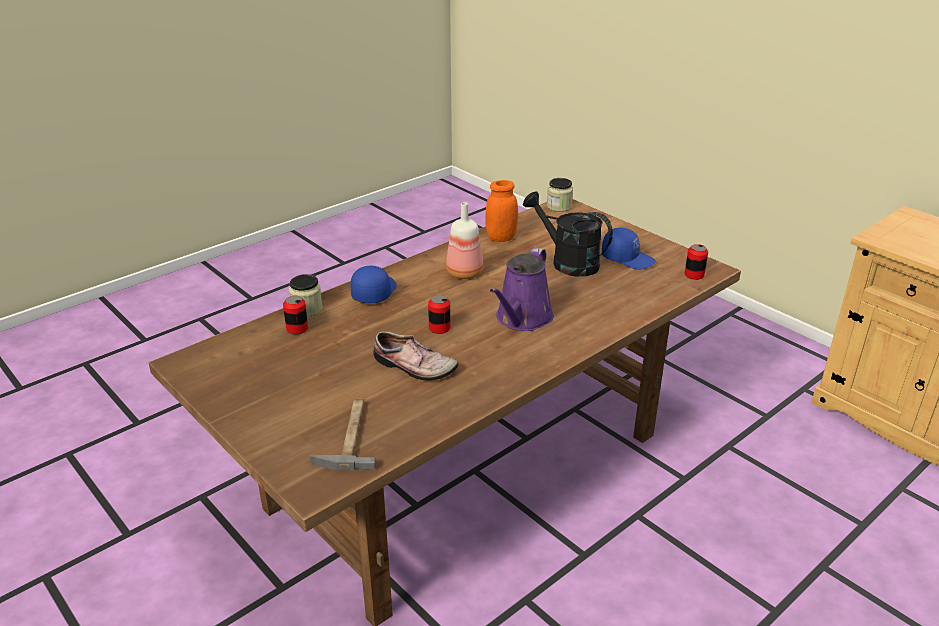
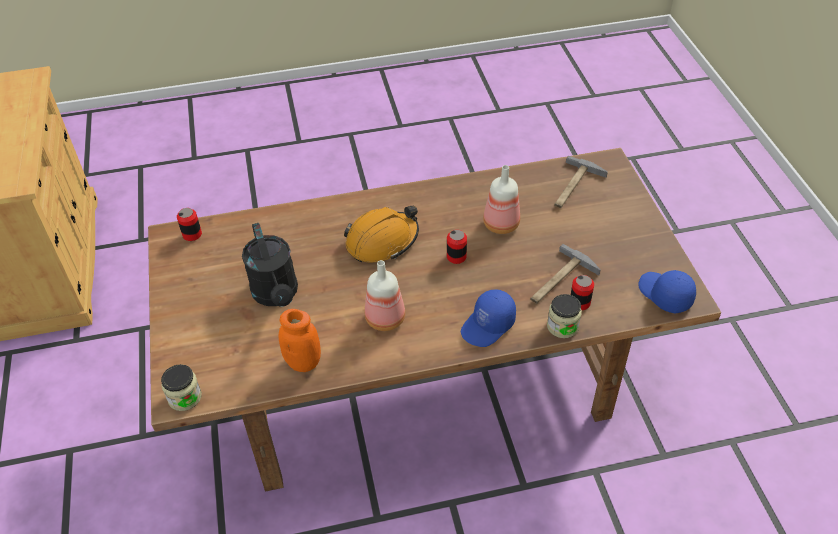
camera: 150 degrees left, 15 degrees up
shoe [373,331,458,381] -> bottle [483,165,520,234]
purple watering can [490,248,554,331] -> orange hard hat [344,206,419,262]
blue cap [602,228,656,270] -> blue cap moved to [638,270,696,313]
none -> hammer [530,244,601,304]

